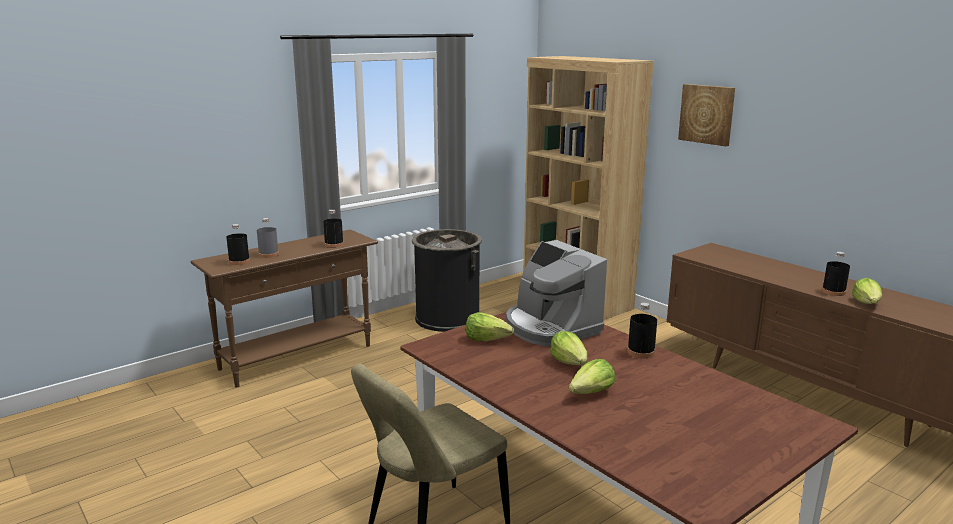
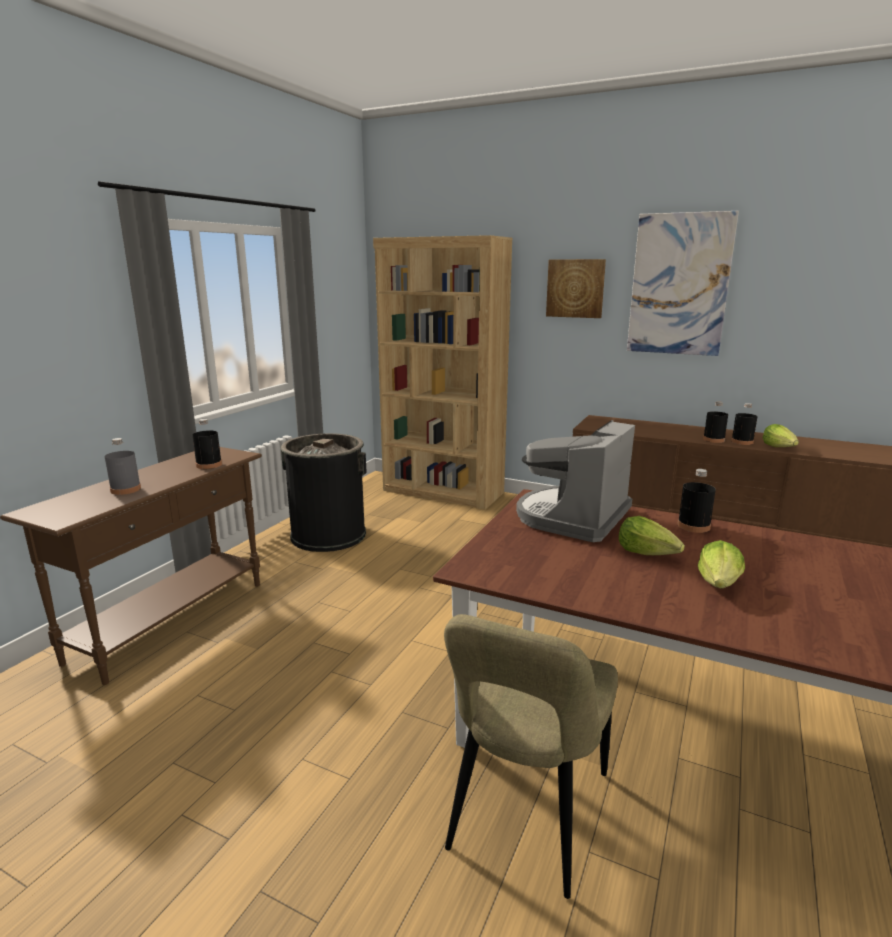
camera: 25 degrees left, 0 degrees up
black bottle [226,224,250,265] -> black bottle moved to [703,401,728,443]
lettuce [465,312,514,341] -> none
coffee machine [506,240,607,346] -> coffee machine turned 90 degrees clockwise [516,420,635,542]
none -> picture [627,211,739,356]

